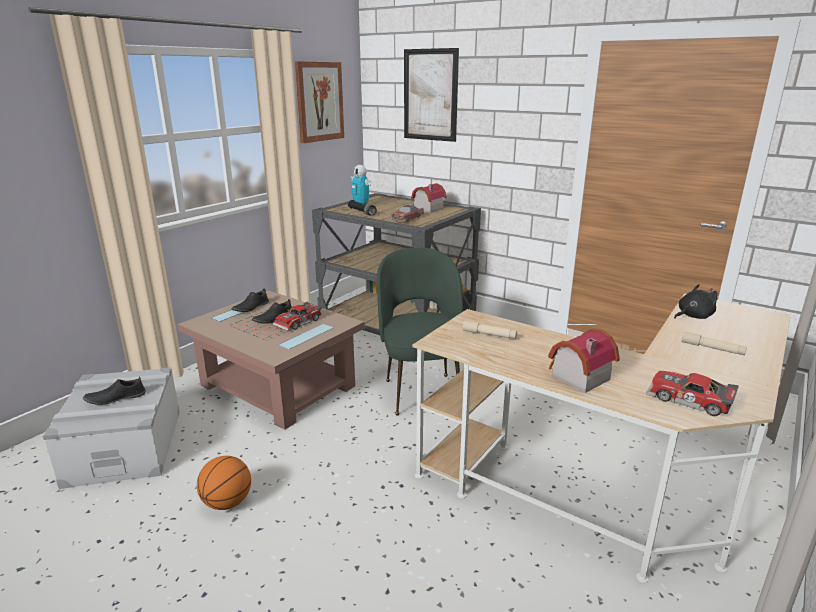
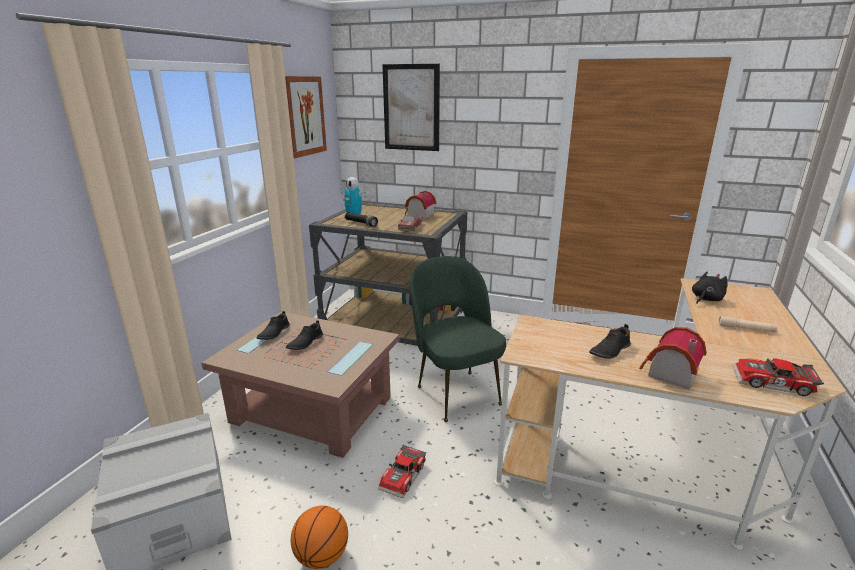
camera: 15 degrees left, 0 degrees up
black shoe [83,376,146,405] -> black shoe moved to [589,324,631,359]
toy car [273,302,322,331] -> toy car moved to [378,444,426,498]
beige flashlight [463,320,517,339] -> none

